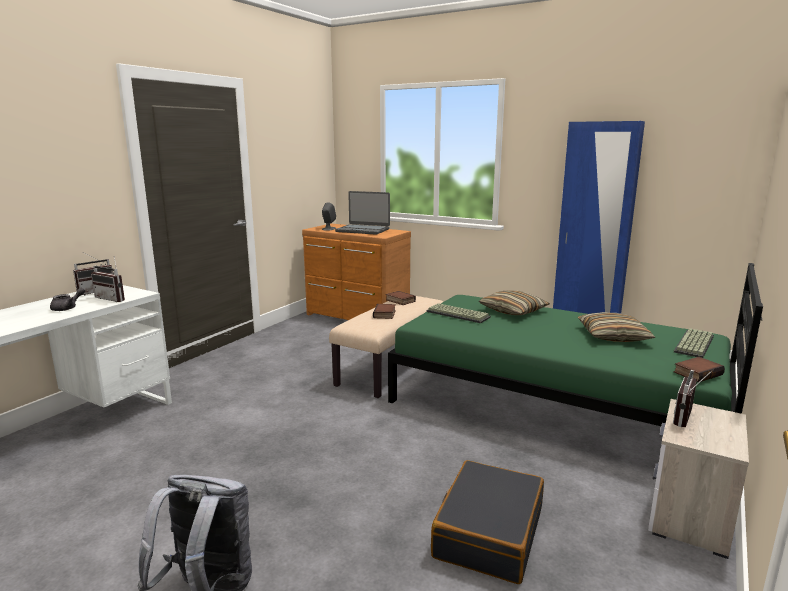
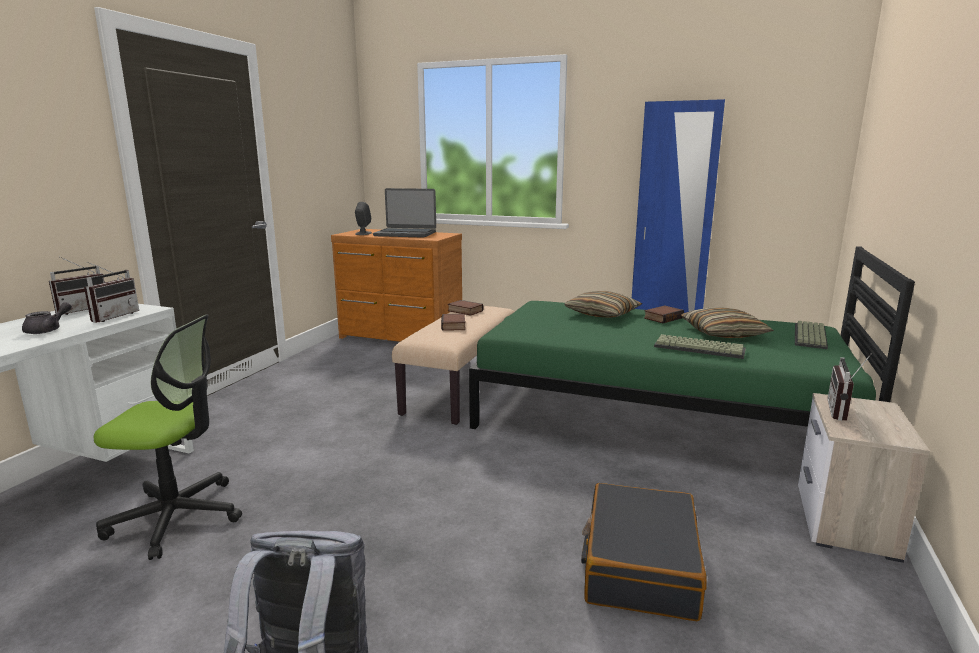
camera: 10 degrees left, 0 degrees up
radio [91,257,125,302] -> radio turned 90 degrees counterclockwise [84,262,139,323]
keyboard [427,303,491,323] -> keyboard moved to [654,334,746,359]
book [674,357,725,382] -> book moved to [644,306,684,323]
none -> office chair [94,315,242,560]

